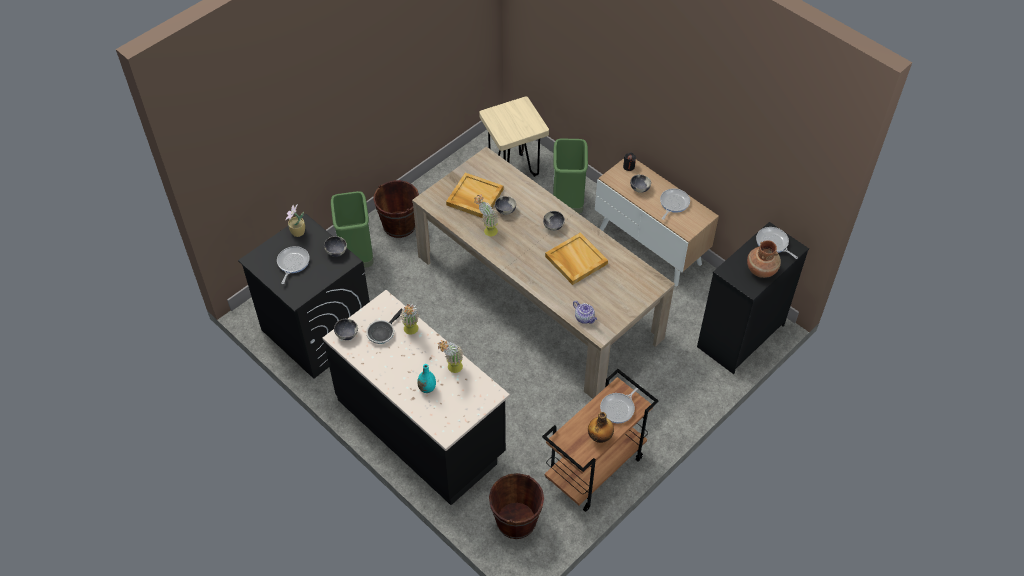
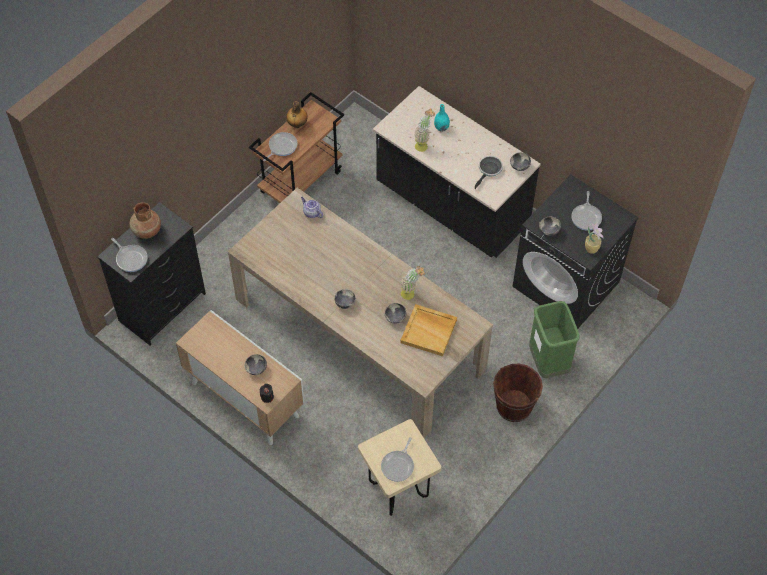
camera: 175 degrees right, 5 degrees up
potted plant [400,303,419,334] -> none
brown bucket [489,473,544,539] -> none
beige tray [545,233,608,285] -> none
green trash can [553,138,588,214] -> none
frying pan [660,188,690,220] -> frying pan moved to [381,437,414,482]

